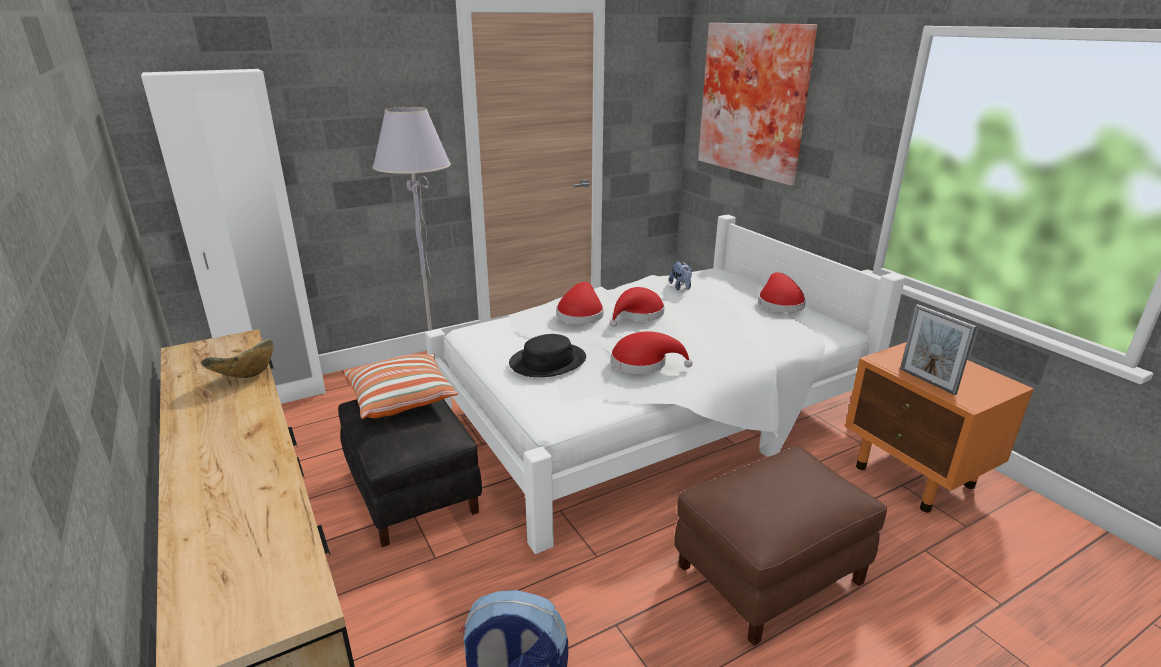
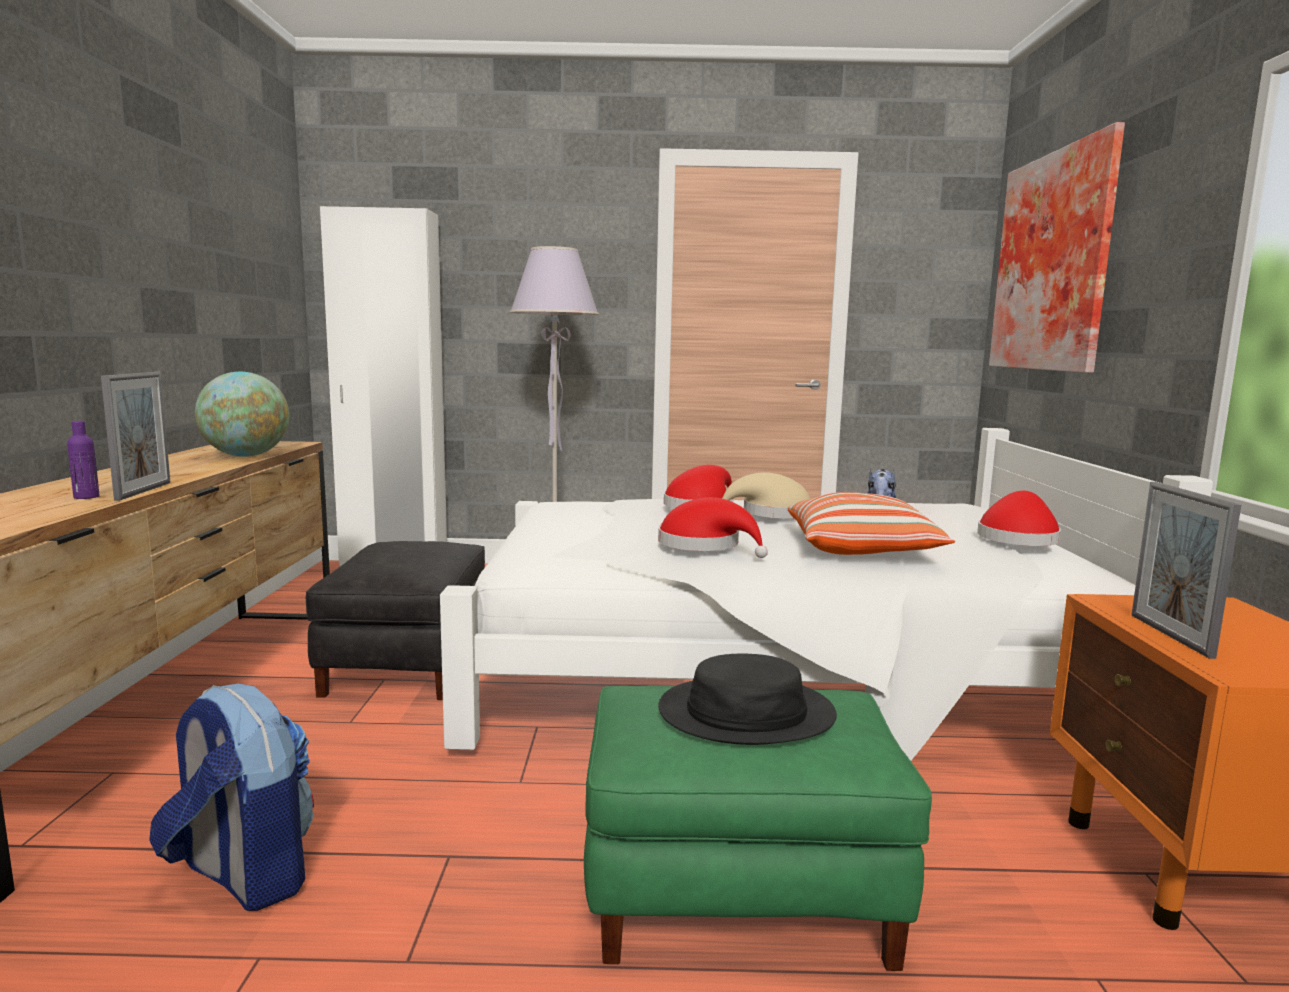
camera: 30 degrees right, 15 degrees down
bowl [200,338,274,378] -> globe [195,372,289,457]
pillow [344,354,458,419] -> pillow moved to [788,492,955,555]
black hat [509,334,586,377] -> black hat moved to [658,654,837,745]
red hat [609,287,665,327] -> beige hat [722,472,811,518]
brown ottoman [674,446,887,646] -> green ottoman [584,685,932,971]
none -> purple bottle [67,421,99,499]
none -> picture frame [101,372,171,501]

